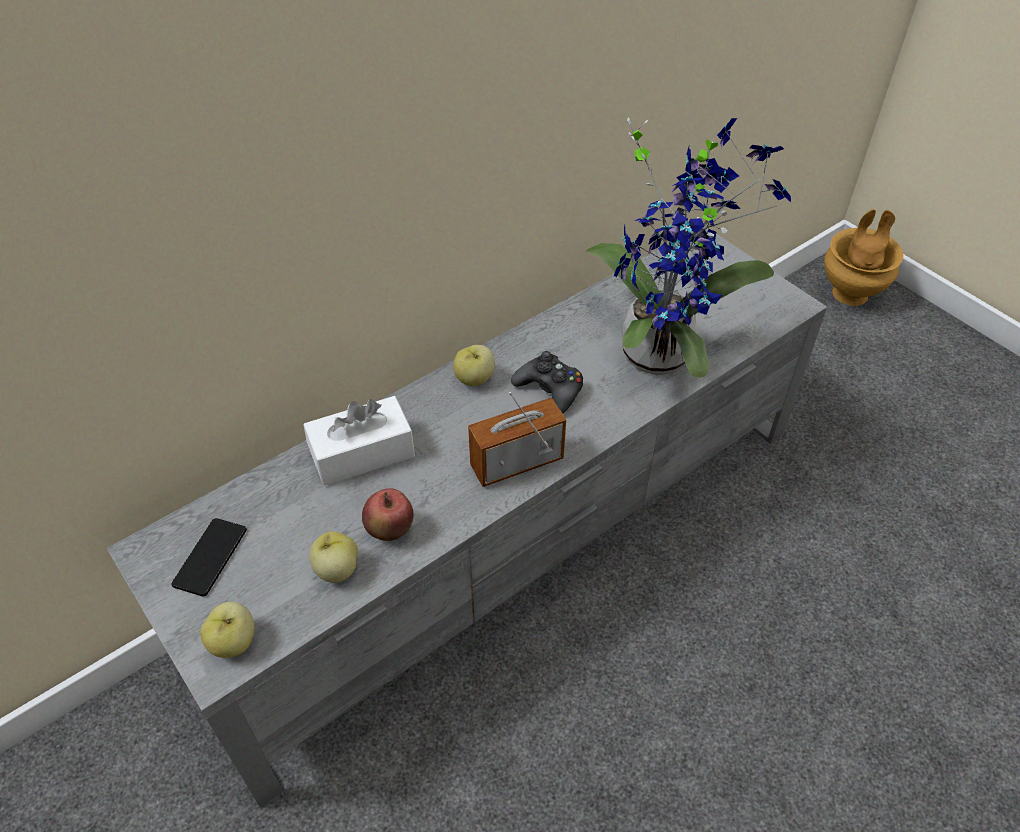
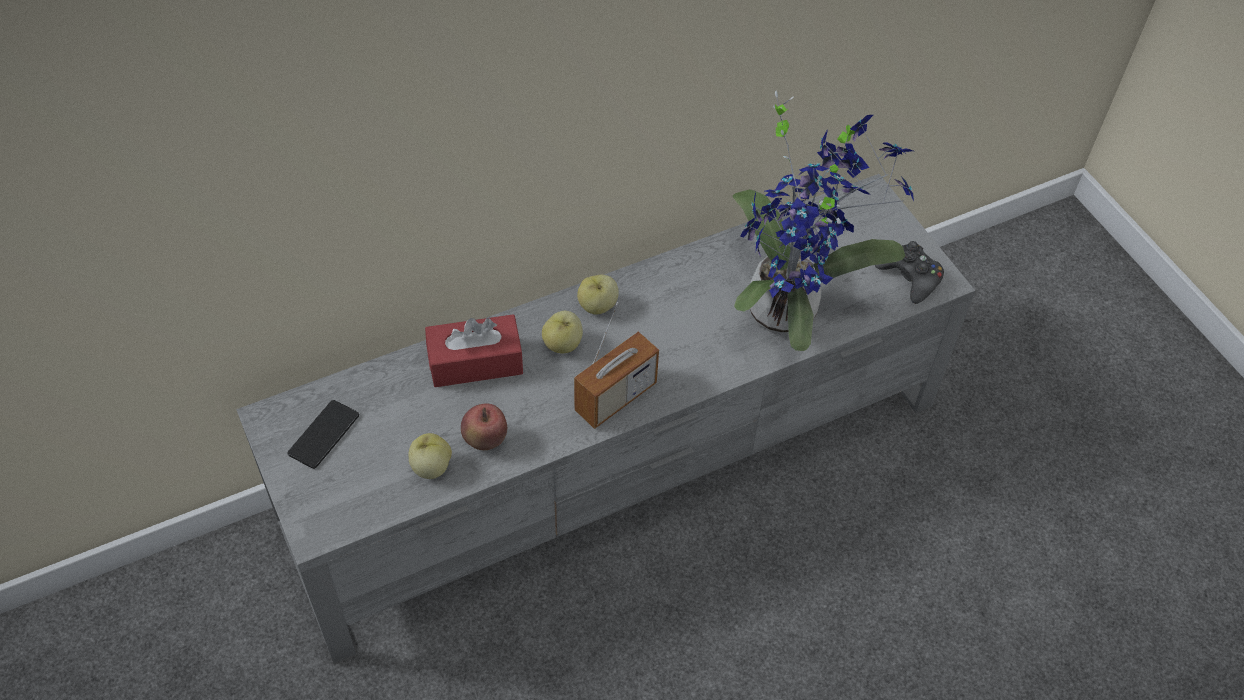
camera: 10 degrees right, 5 degrees up
apple [200,602,255,658] -> apple moved to [542,311,583,353]
white tissue box [303,396,415,486] -> red tissue box [425,314,523,387]
radio [468,392,566,487] -> radio turned 150 degrees clockwise [574,302,659,429]
black game controller [511,351,583,414] -> black game controller moved to [875,241,944,304]
brown vase [824,209,904,306] -> none

